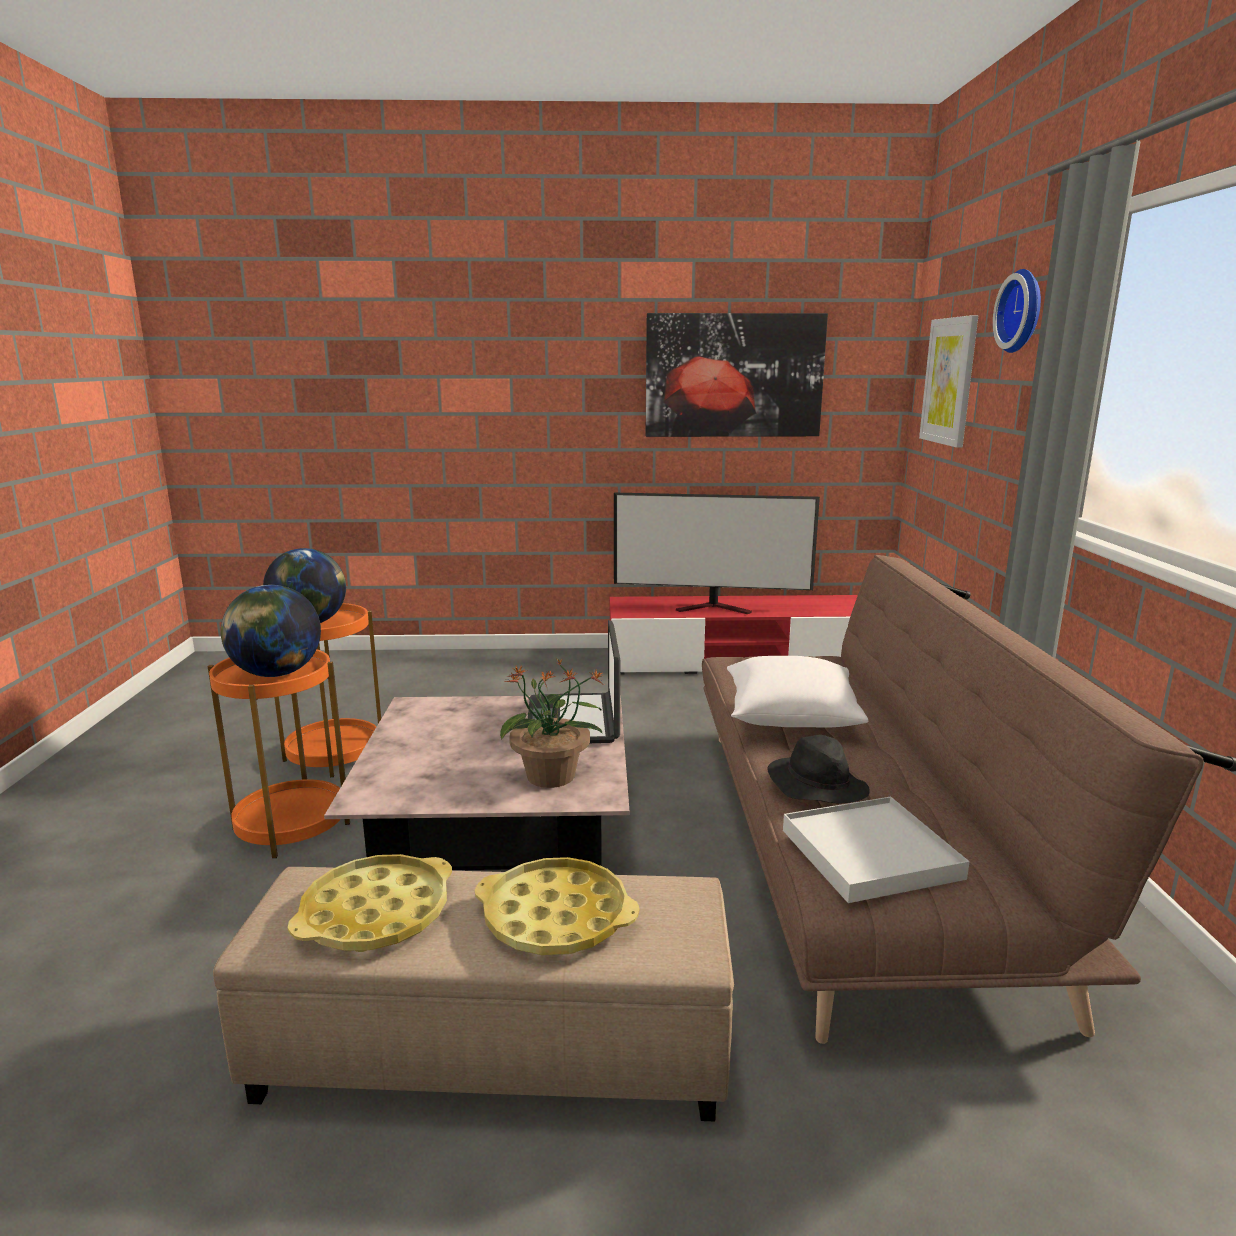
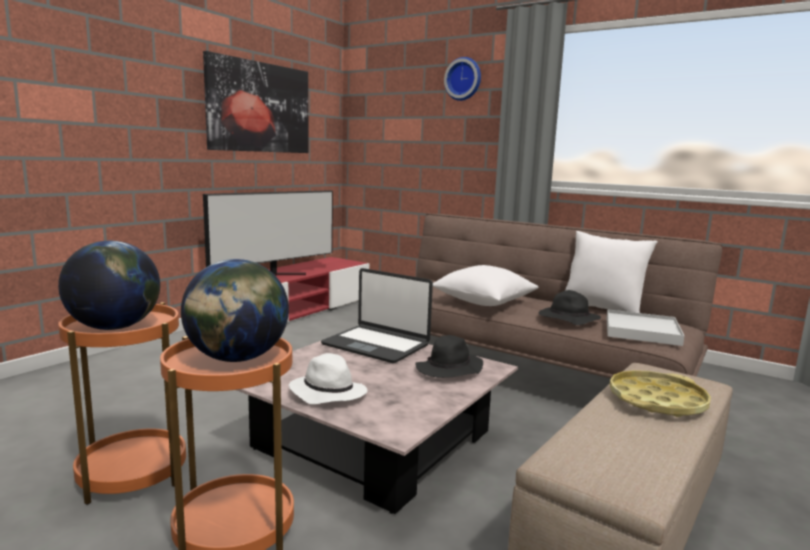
camera: 55 degrees left, 5 degrees down
yellow tray [288,854,452,952] -> none
potted plant [500,659,604,788] -> black hat [415,335,483,378]
picture [919,315,978,448] -> none
none -> white hat [289,353,367,404]
none -> white pillow [566,231,658,313]

